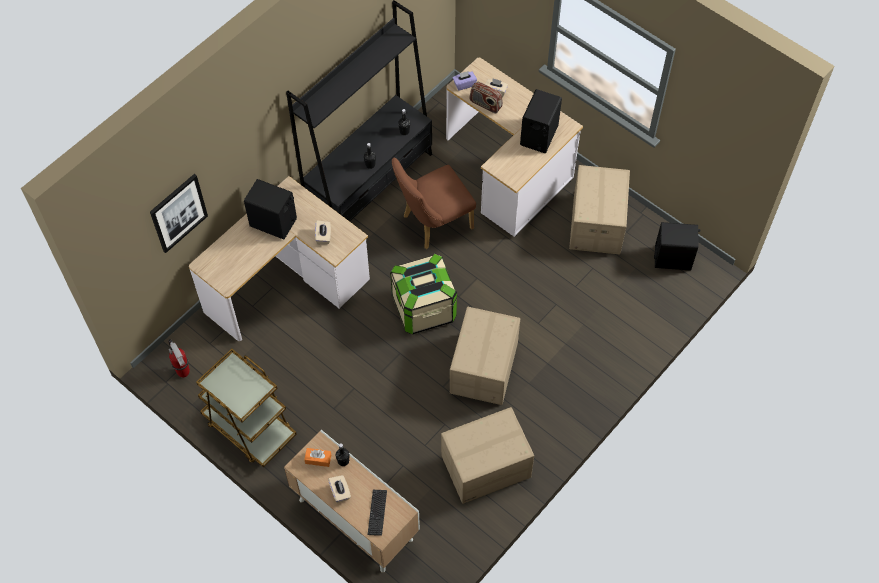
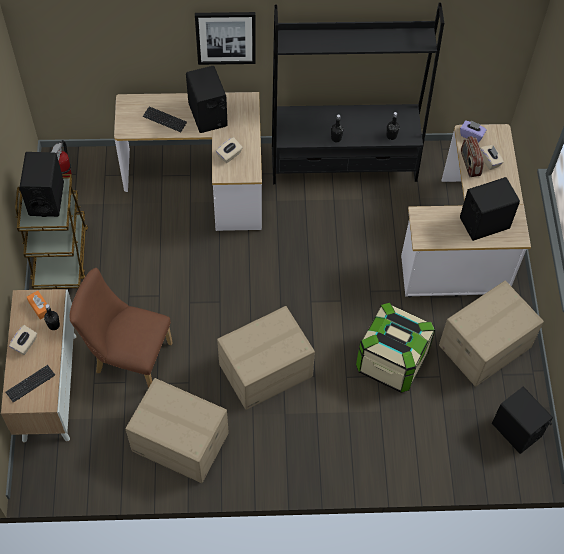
camera: 45 degrees right, 0 degrees up
picture [150,174,208,253] -> picture moved to [195,12,256,65]
storage box [390,254,457,335] -> storage box moved to [356,303,435,393]
brown chair [392,158,476,249] -> brown chair moved to [69,268,173,388]
none -> black speaker [19,152,64,217]
none -> keyboard [143,106,187,132]

